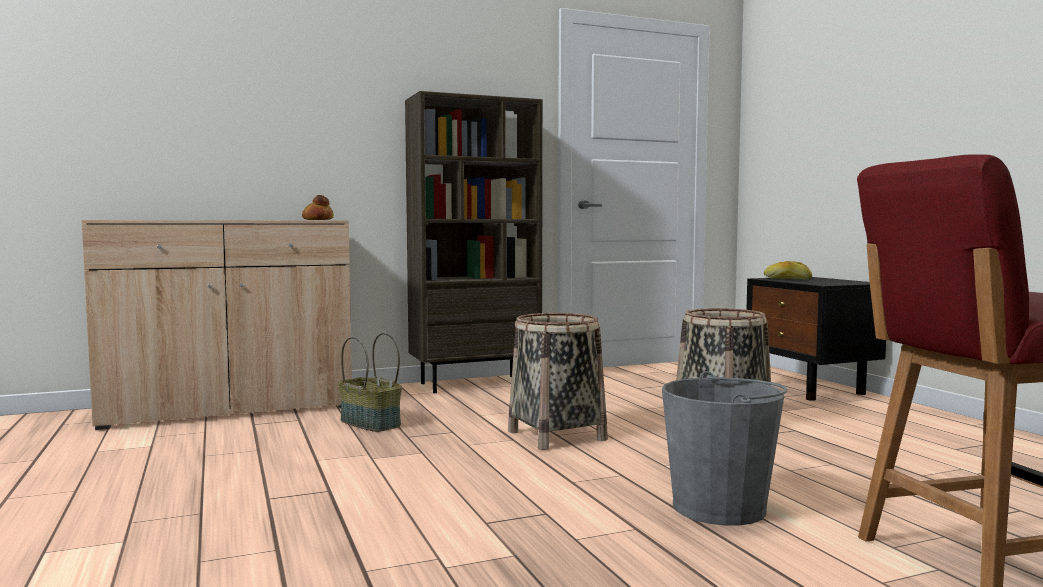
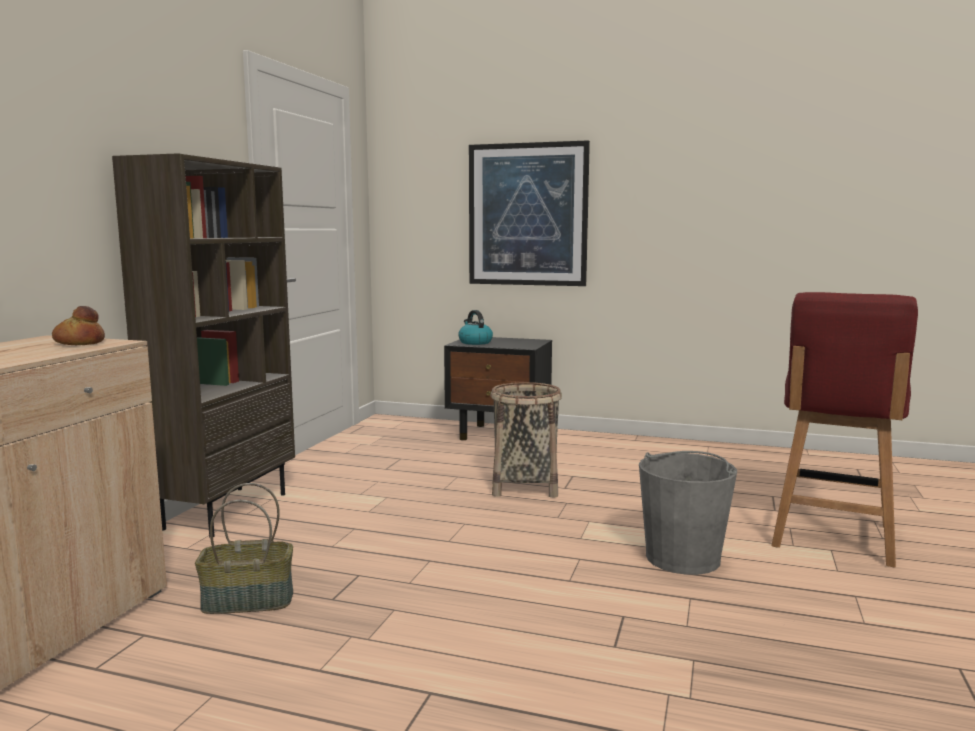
camera: 50 degrees left, 5 degrees up
basket [508,313,608,450] -> none
bread [764,261,812,280] -> kettle [458,310,493,345]
none -> picture [469,140,590,286]

